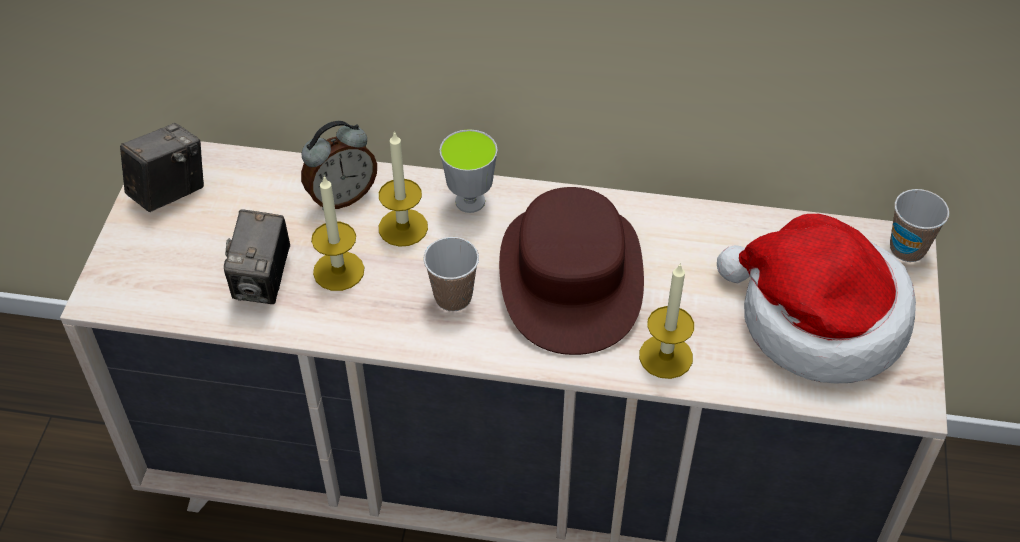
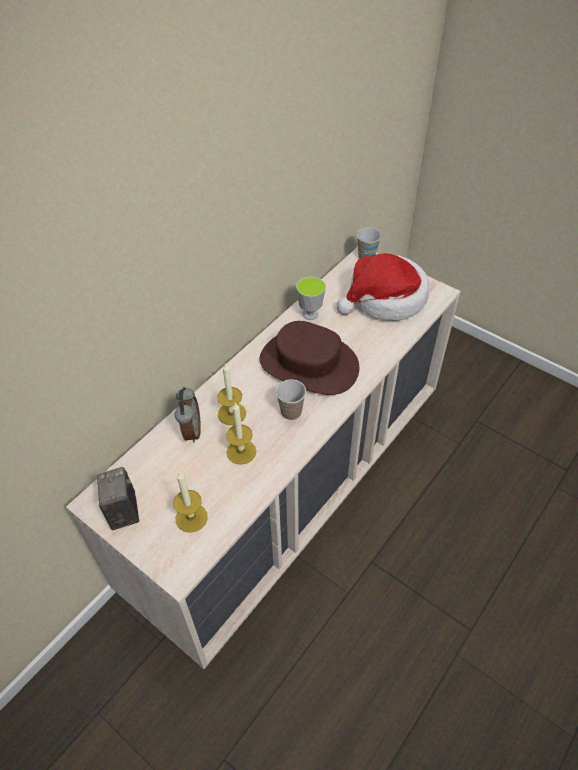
camera: 60 degrees left, 0 degrees up
camera [224,209,290,304] -> none
cup [440,129,498,213] -> cup moved to [296,276,326,320]
candle [639,263,694,379] -> candle moved to [173,471,208,533]

